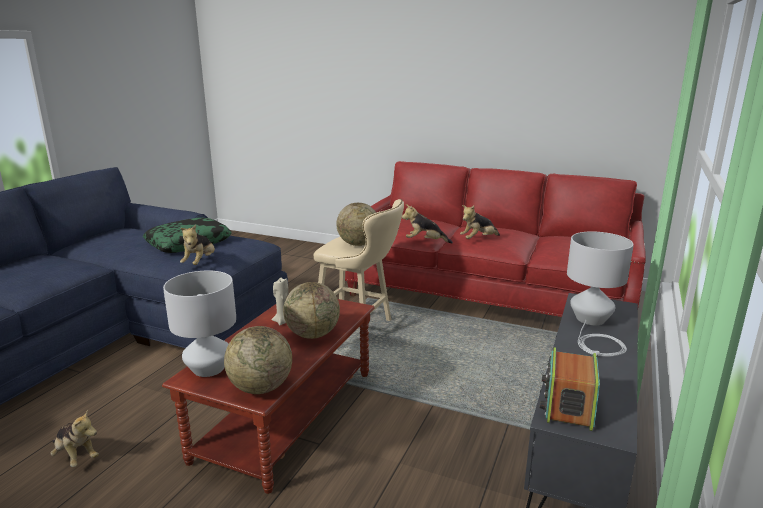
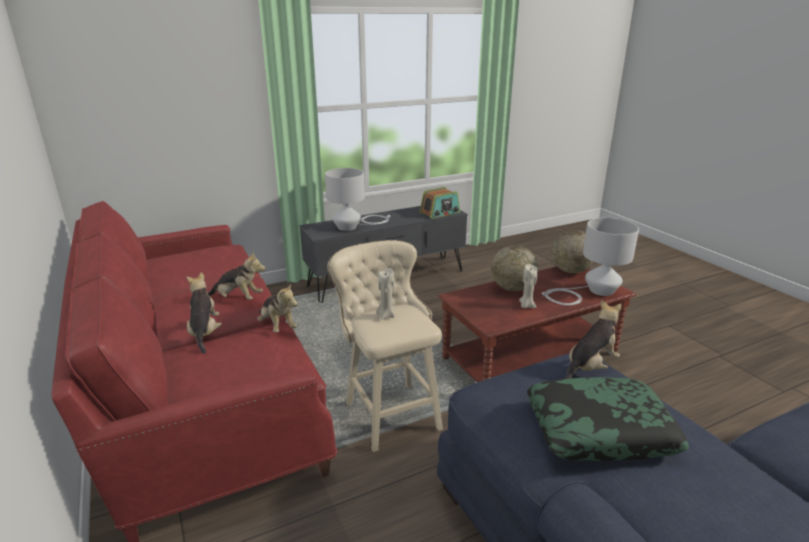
camera: 140 degrees left, 5 degrees up
plush toy [50,409,99,467] -> plush toy moved to [186,272,222,354]
globe [336,203,376,246] -> beige candle [376,268,395,320]

